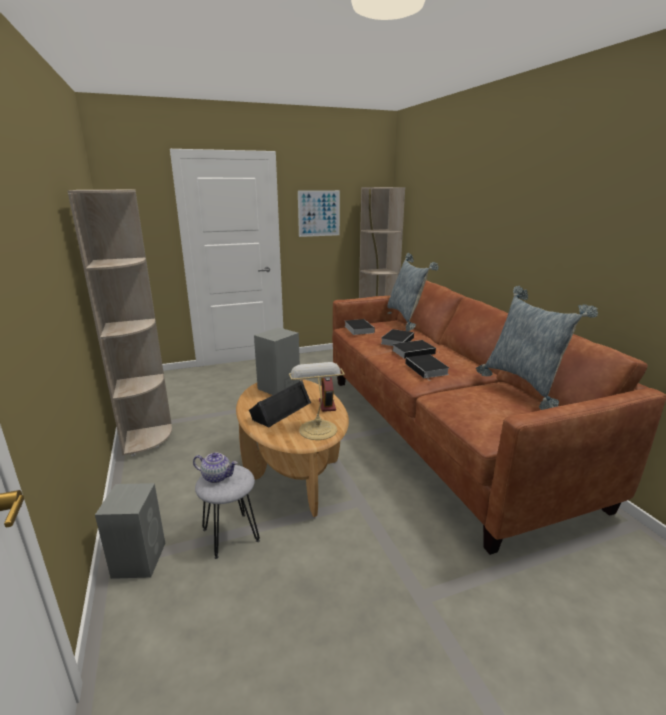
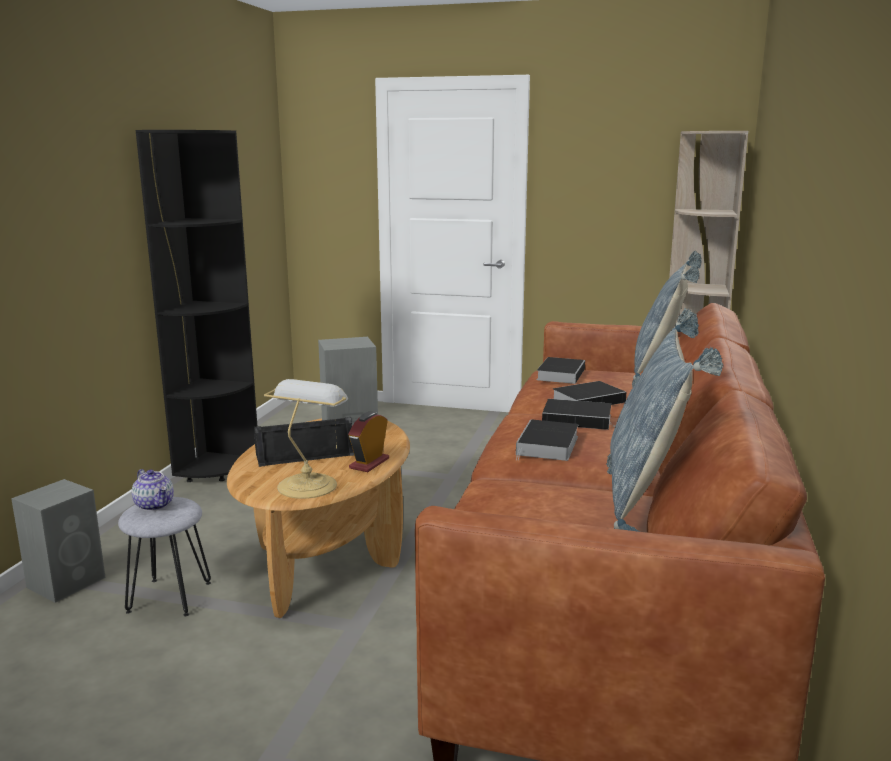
camera: 35 degrees right, 5 degrees down
beige bookcase [68,190,172,456] -> black bookcase [136,130,257,482]
picture [298,190,340,237] -> none

